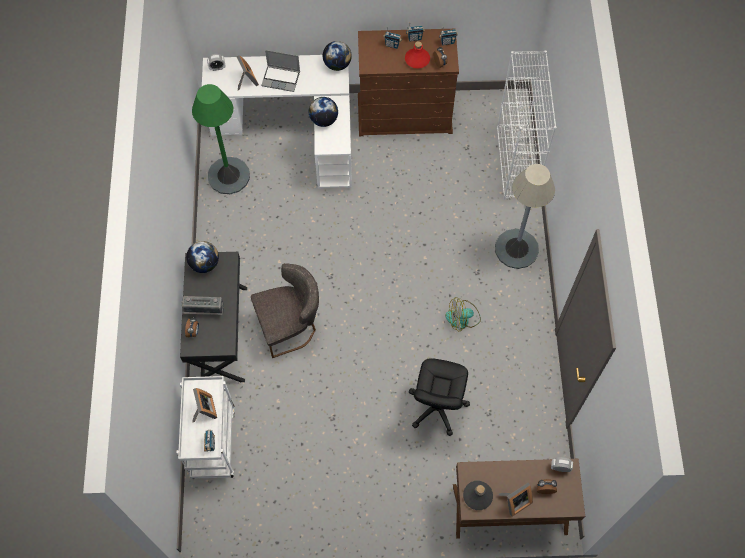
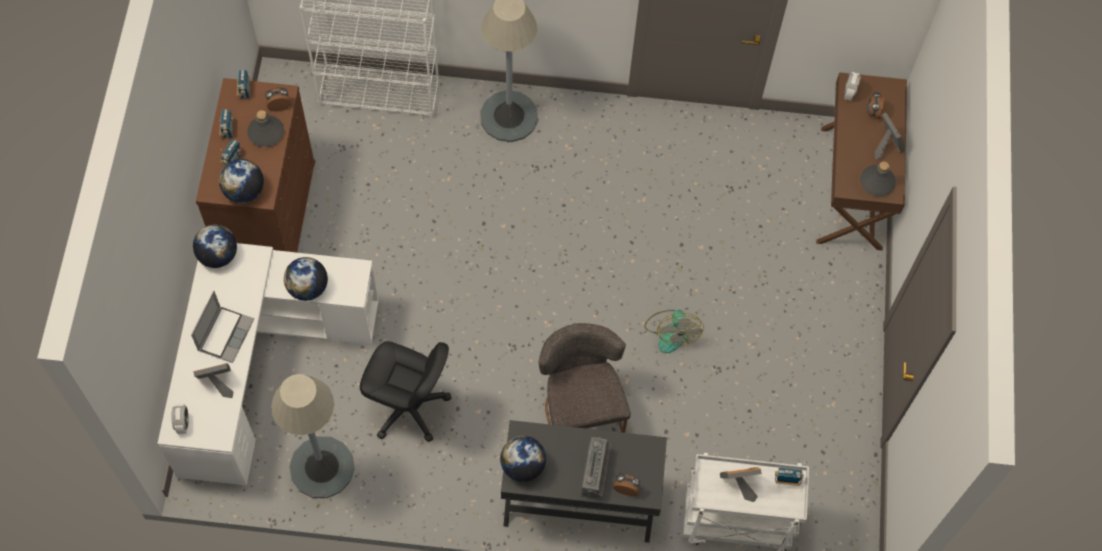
camera: 85 degrees left, 0 degrees up
green floor lamp [192,84,250,194] -> grey floor lamp [271,374,355,498]
red bottle [405,41,430,68] -> grey bottle [247,110,284,147]
black office chair [409,358,470,436] -> black office chair moved to [360,341,451,442]
fan [445,297,481,332] -> fan moved to [644,310,704,353]
none -> globe [219,159,264,203]

